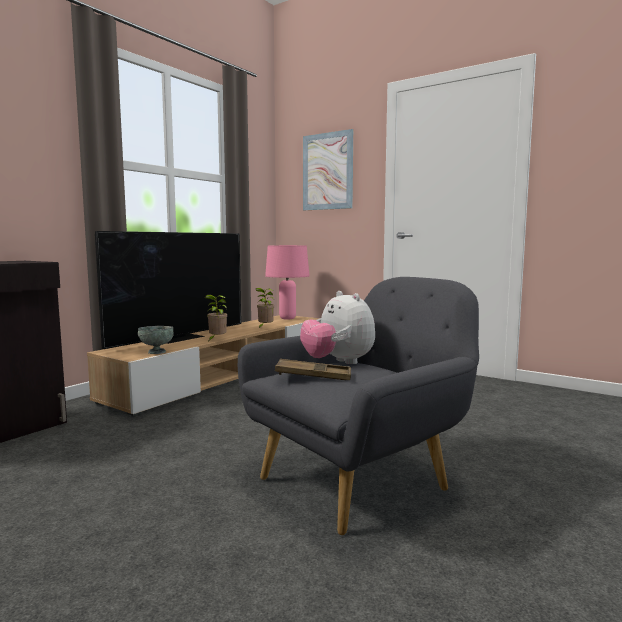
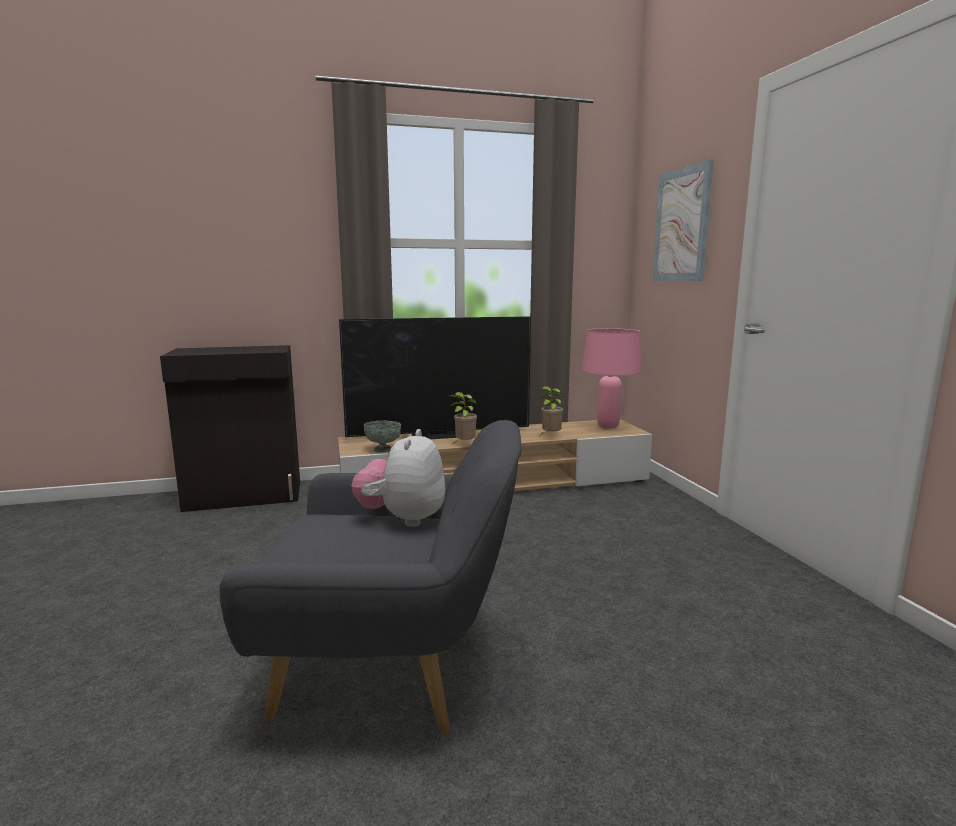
camera: 40 degrees right, 5 degrees up
brown tray [275,359,351,380] -> none

